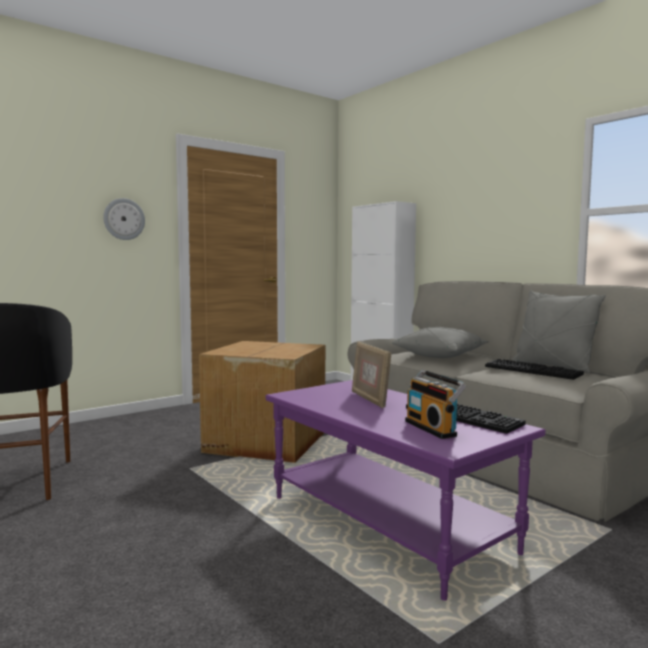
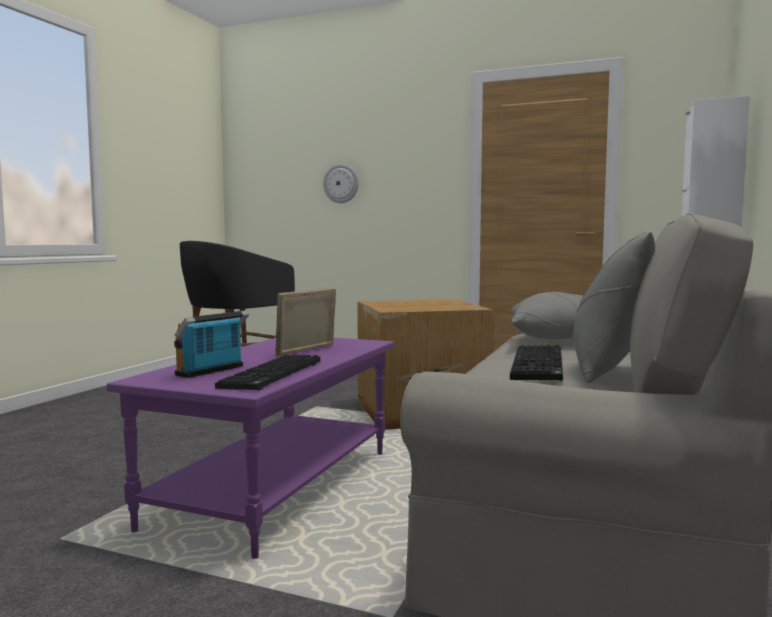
camera: 60 degrees right, 0 degrees up
wall clock [103,198,145,240] -> wall clock moved to [323,164,359,203]

